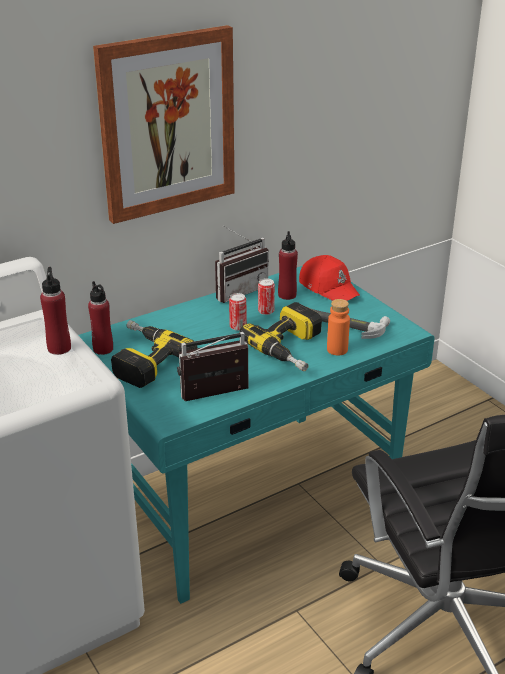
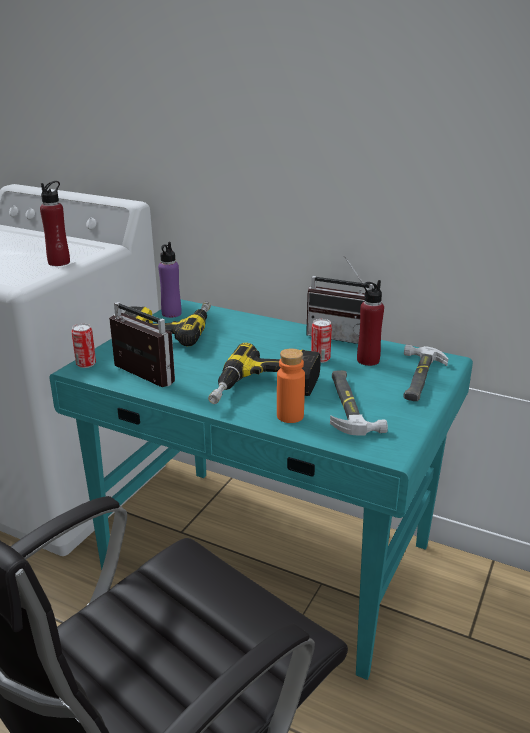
camera: 60 degrees right, 5 degrees down
red bottle [88,281,113,355] -> purple bottle [158,242,181,318]
picture [93,25,235,224] -> none
can [229,293,246,331] -> can moved to [71,323,96,368]
red cap [299,255,360,301] -> hammer [403,345,448,401]

